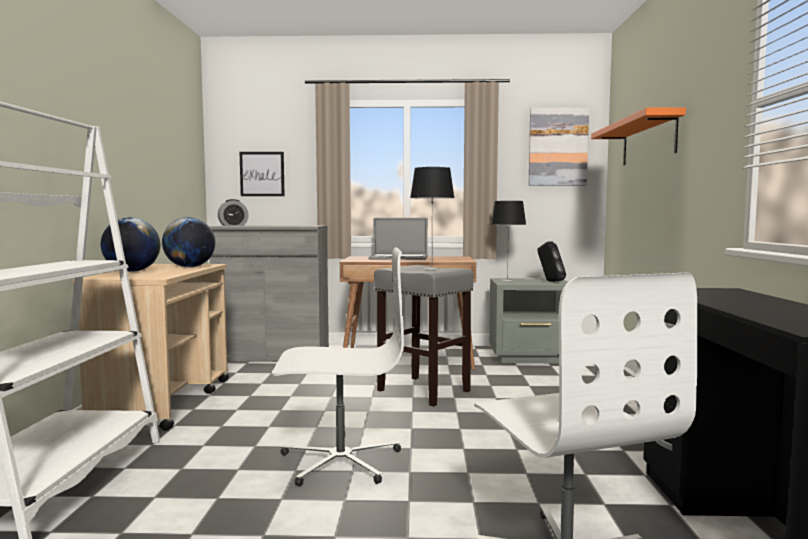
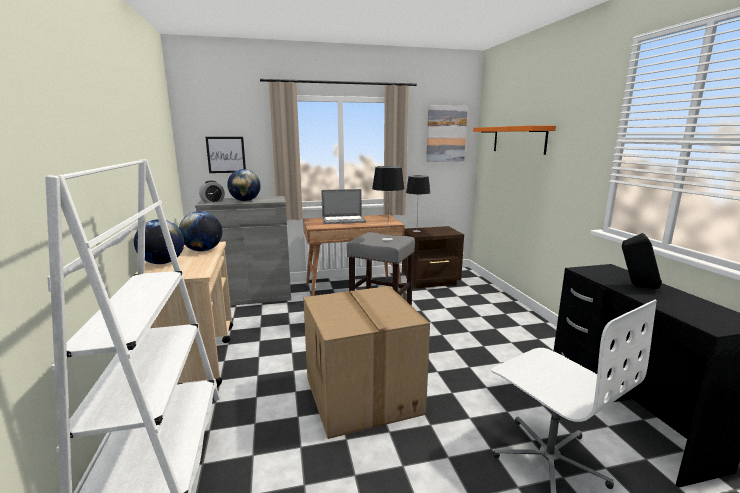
camera: 15 degrees left, 10 degrees up
white office chair [272,247,404,487] -> cardboard box [303,286,430,439]
grey nightstand [489,278,568,363] -> brown nightstand [402,226,464,288]
black speaker [538,241,566,282] -> black speaker moved to [622,233,662,289]
none -> globe [227,169,261,201]

